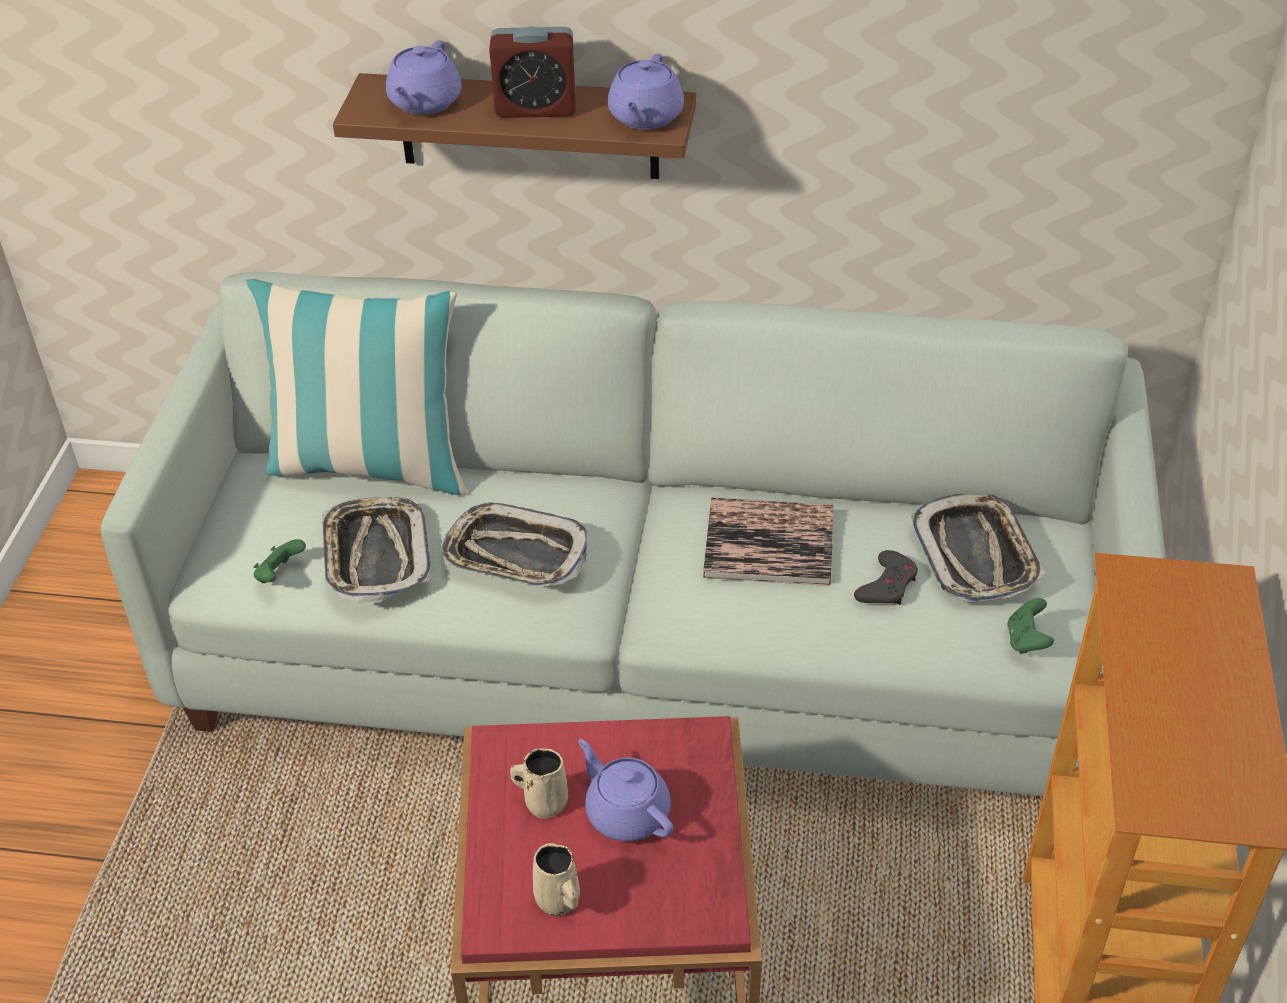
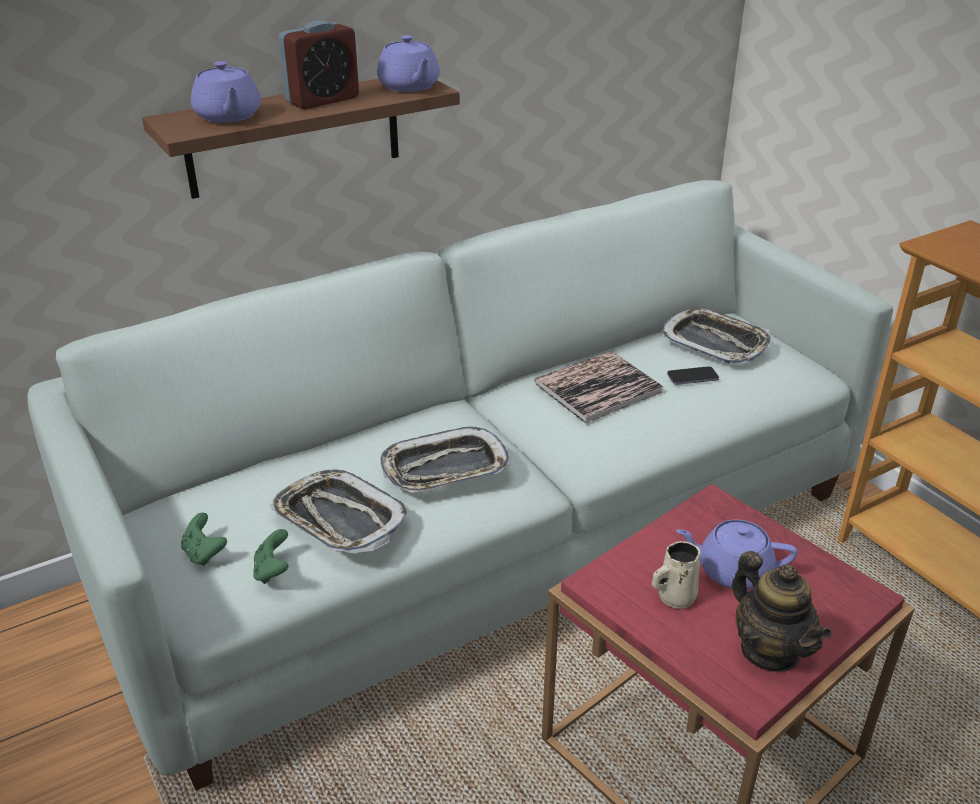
camera: 40 degrees left, 10 degrees down
pillow [246,279,468,496] -> none
beige mug [533,843,580,916] -> teapot [732,551,832,672]
grey game controller [854,550,918,605] -> phone [667,366,719,385]
green game controller [1007,598,1054,654] -> green game controller moved to [181,513,227,566]

